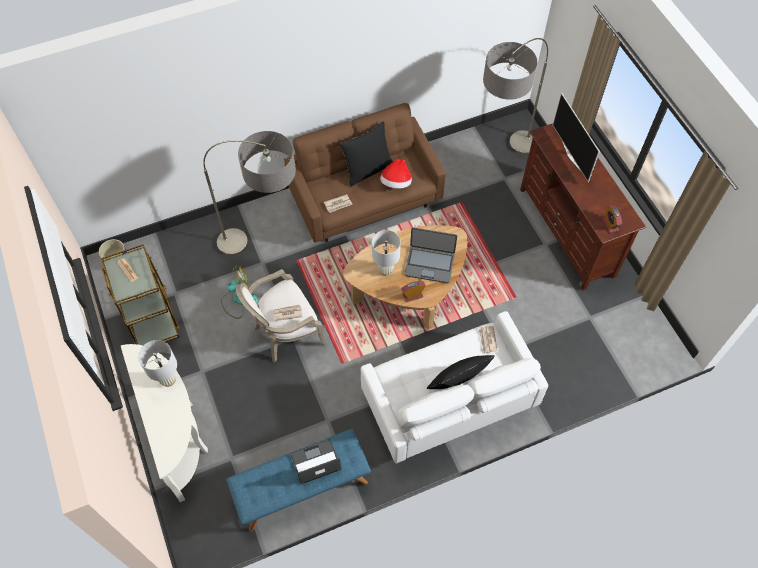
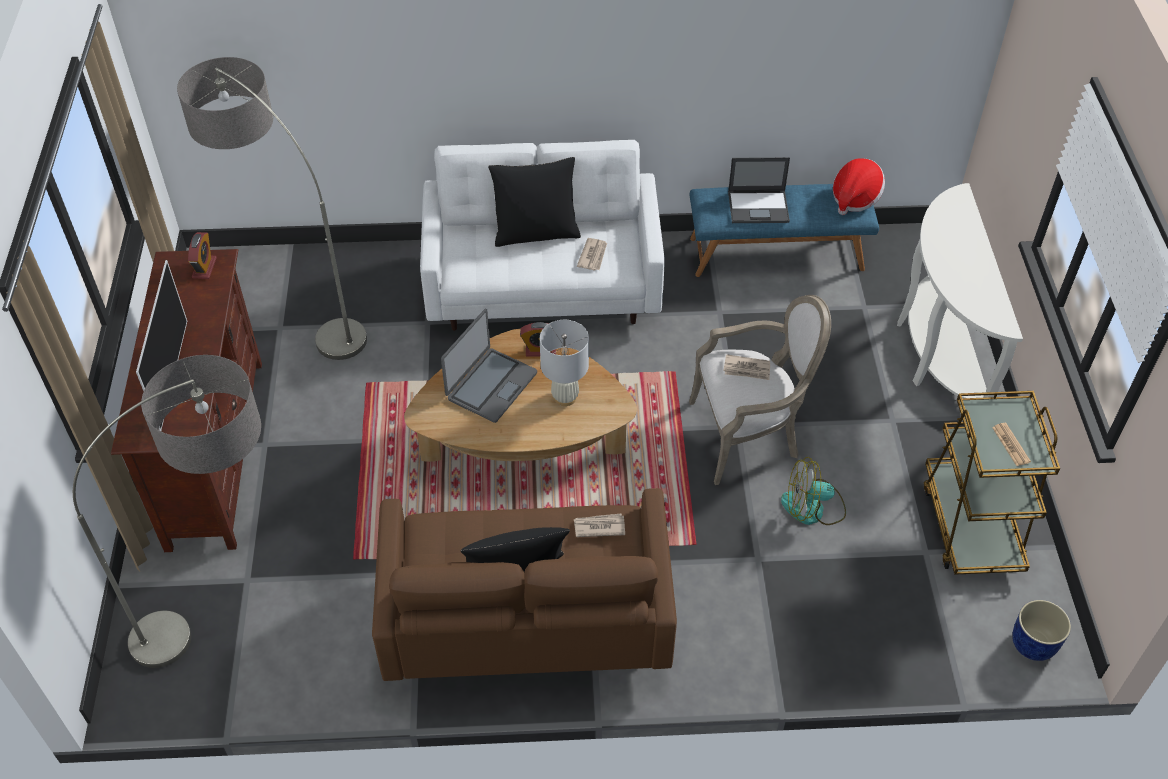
camera: 160 degrees left, 10 degrees down
white table lamp [138,340,177,387] -> none
floor lamp [203,131,296,256] -> floor lamp moved to [177,57,367,360]
hat [380,159,412,189] -> hat moved to [833,158,885,215]
laptop [404,227,457,283] -> laptop turned 90 degrees clockwise [441,309,537,423]
newspaper [479,326,498,354] -> newspaper moved to [577,238,607,271]

